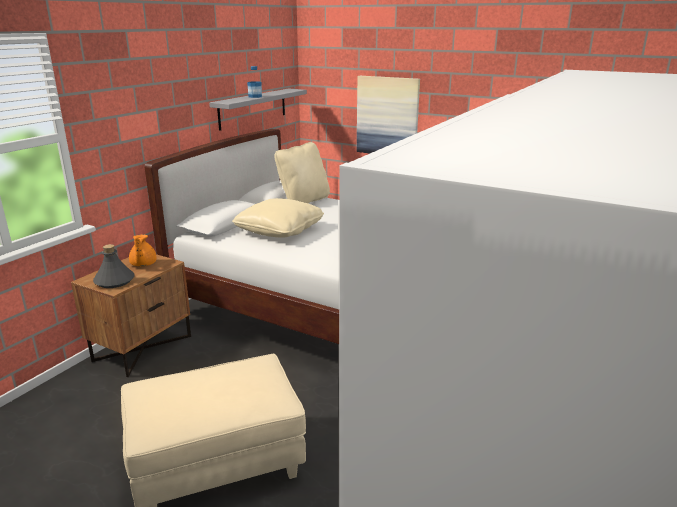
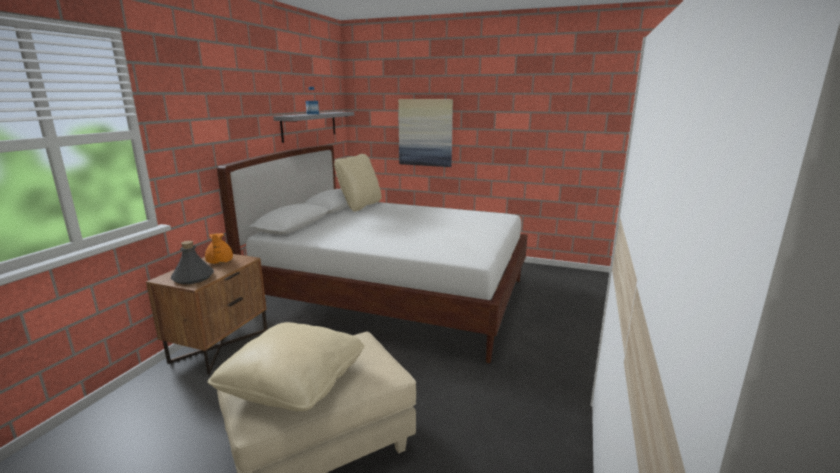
camera: 10 degrees left, 5 degrees down
beige pillow [232,198,324,238] -> beige pillow moved to [208,322,364,411]

